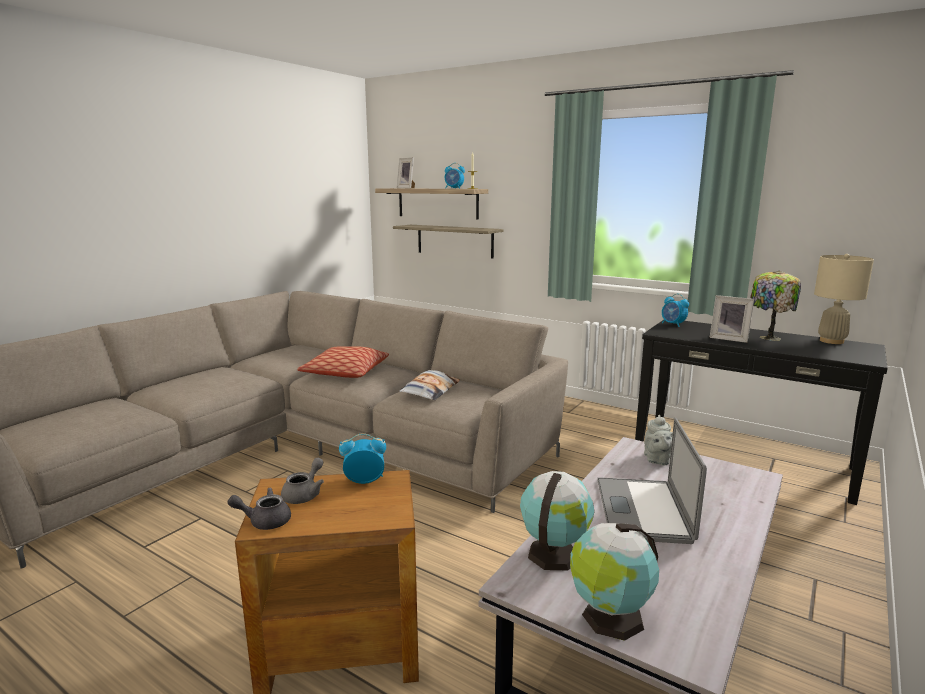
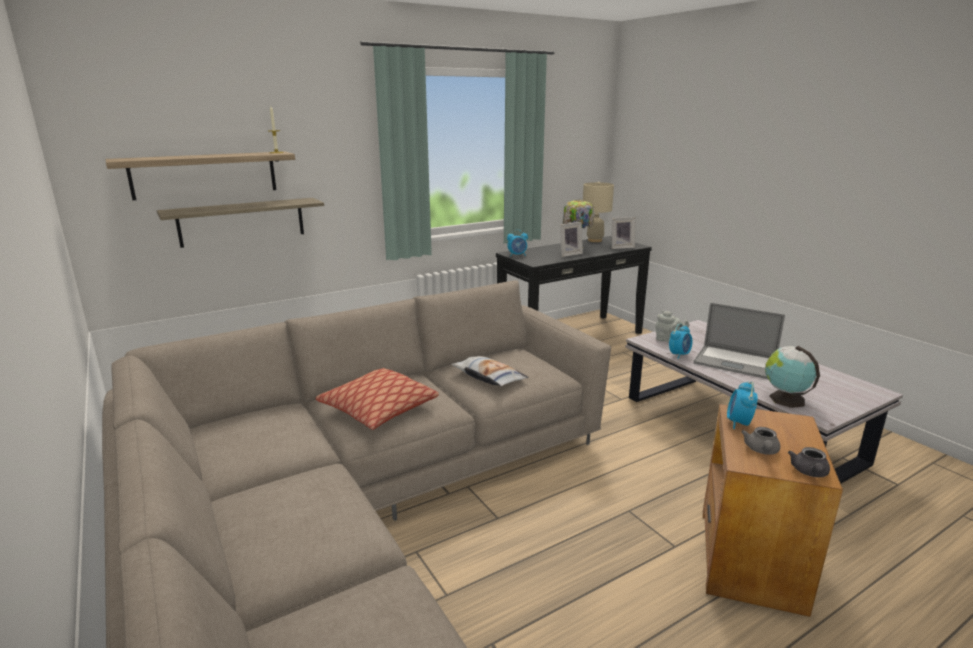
camera: 65 degrees left, 5 degrees up
grey teapot [281,458,324,504] -> grey teapot turned 120 degrees counterclockwise [741,427,780,455]
picture frame [397,157,415,188] -> picture frame moved to [611,217,636,249]
alarm clock [445,163,465,189] -> alarm clock moved to [669,324,692,359]
globe [570,523,659,641] -> none

